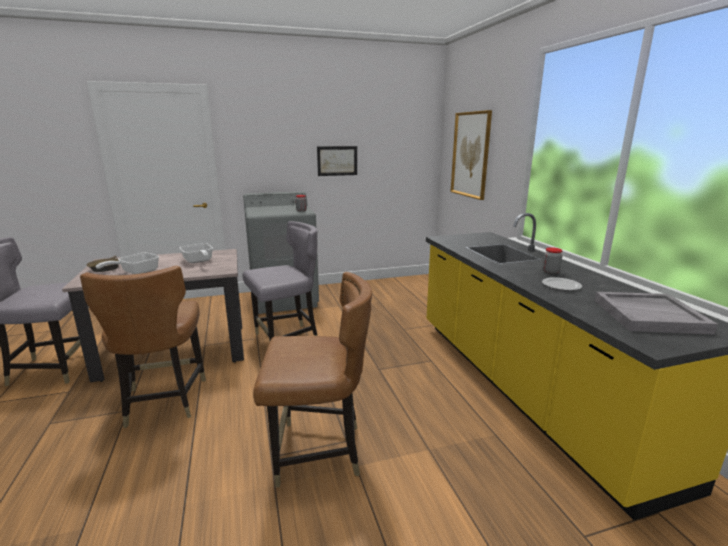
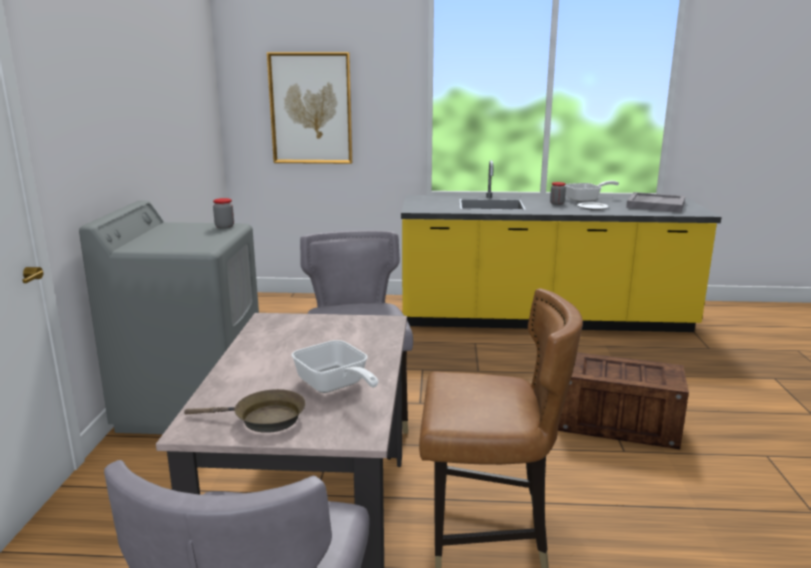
camera: 70 degrees left, 0 degrees up
frying pan [180,243,213,263] -> frying pan moved to [565,181,619,202]
brown chair [253,272,372,487] -> crate [558,352,689,449]
picture [317,146,357,176] -> none

